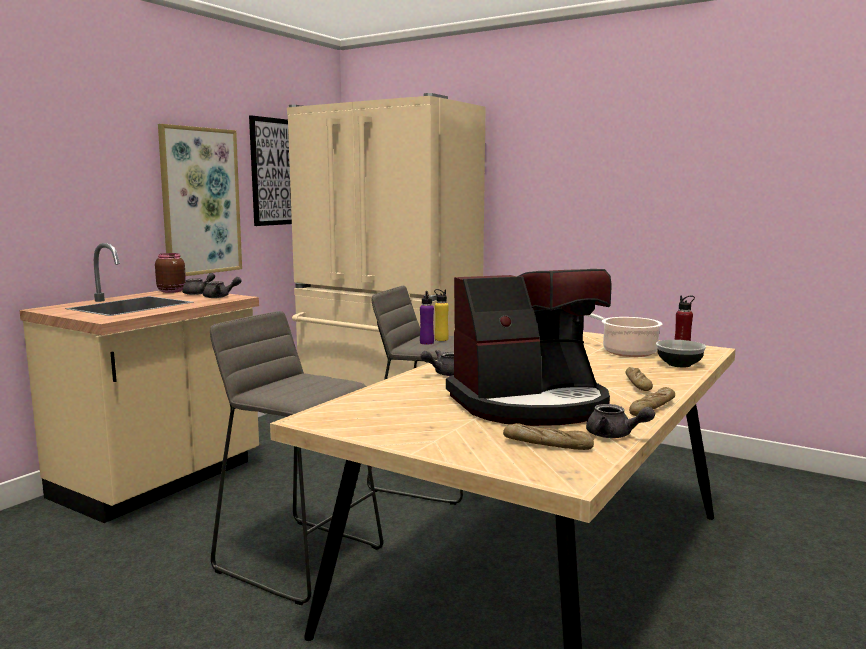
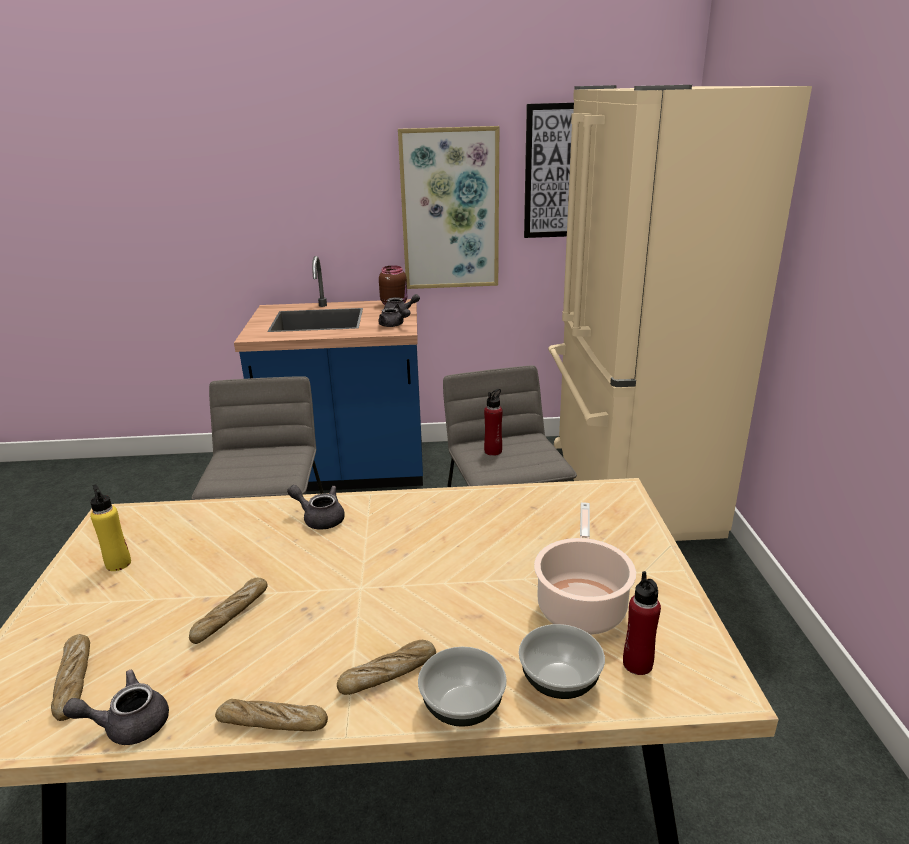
camera: 55 degrees right, 15 degrees up
beige counter [19,243,259,523] -> blue counter [234,256,423,491]
purple bottle [420,291,434,345] -> red bottle [484,389,502,456]
yellow bottle [434,289,449,341] -> yellow bottle moved to [90,484,131,571]
coffee machine [446,269,612,426] -> bread [189,578,268,644]
grey teapot [586,404,655,438] -> grey teapot turned 75 degrees clockwise [63,670,169,745]
none -> bowl [418,647,507,727]

